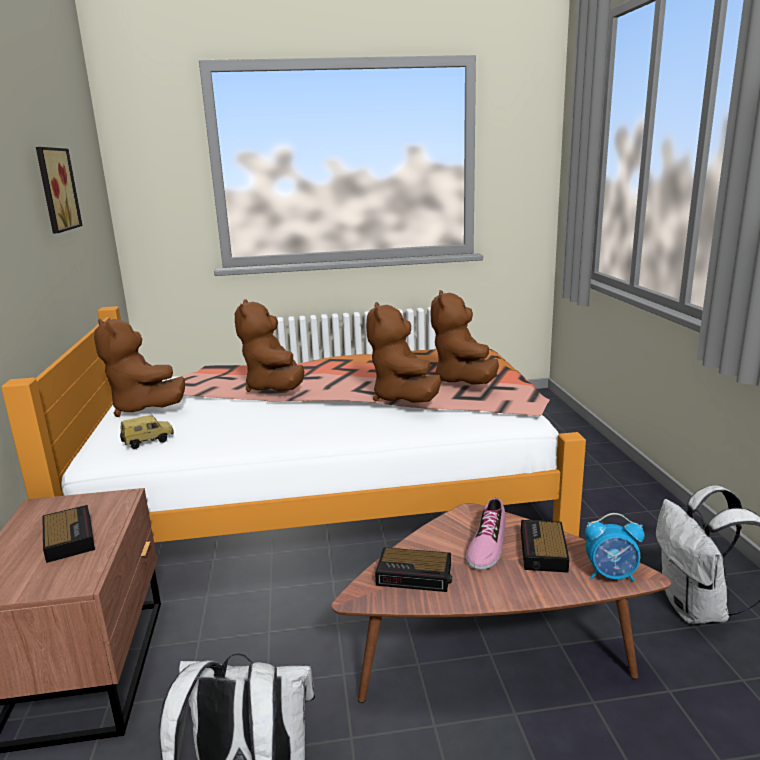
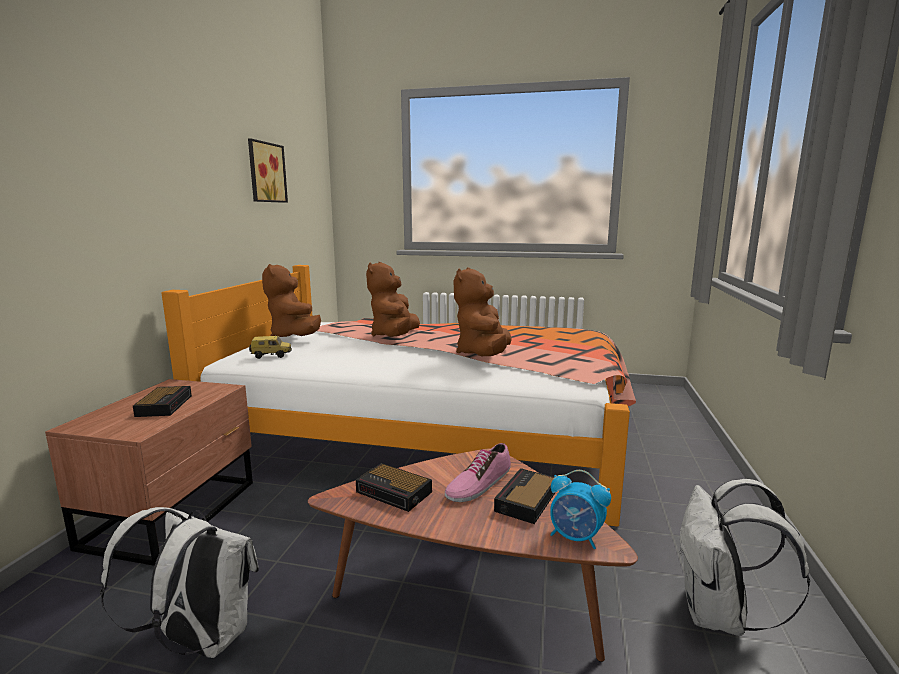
camera: 20 degrees right, 5 degrees down
brown plush toy [430,290,499,385] -> none

